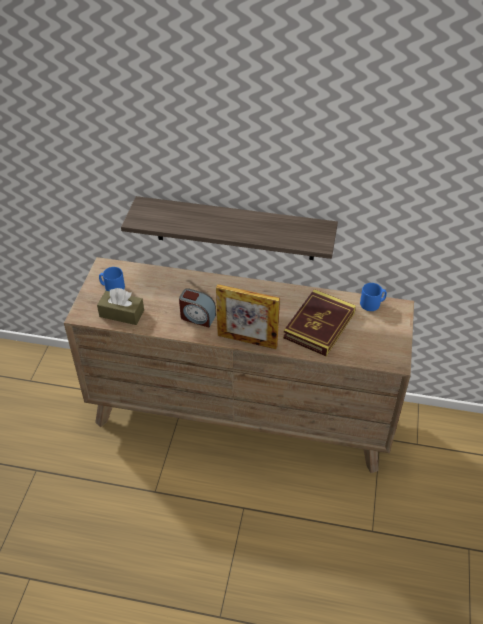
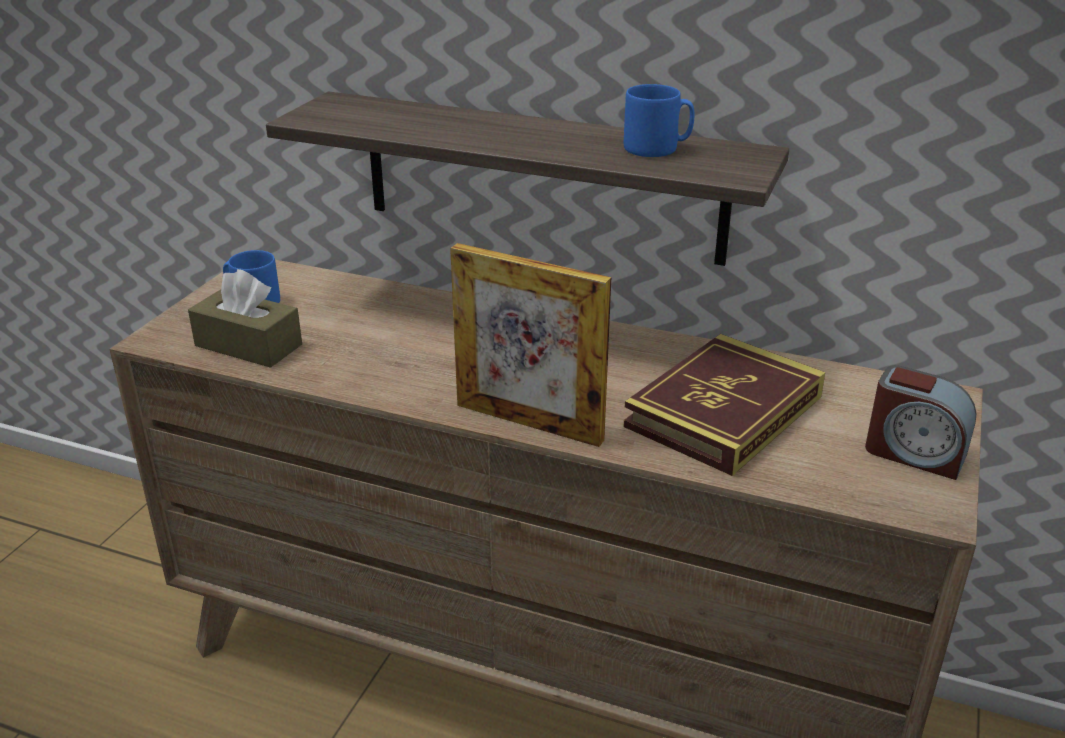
camera: 10 degrees right, 15 degrees down
alarm clock [179,288,216,327] -> alarm clock moved to [865,365,977,480]
blue mug [360,283,387,311] -> blue mug moved to [624,84,694,157]

